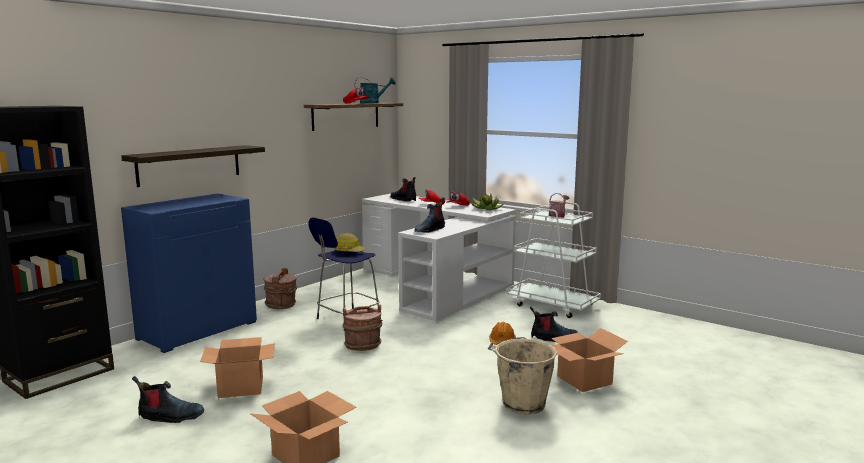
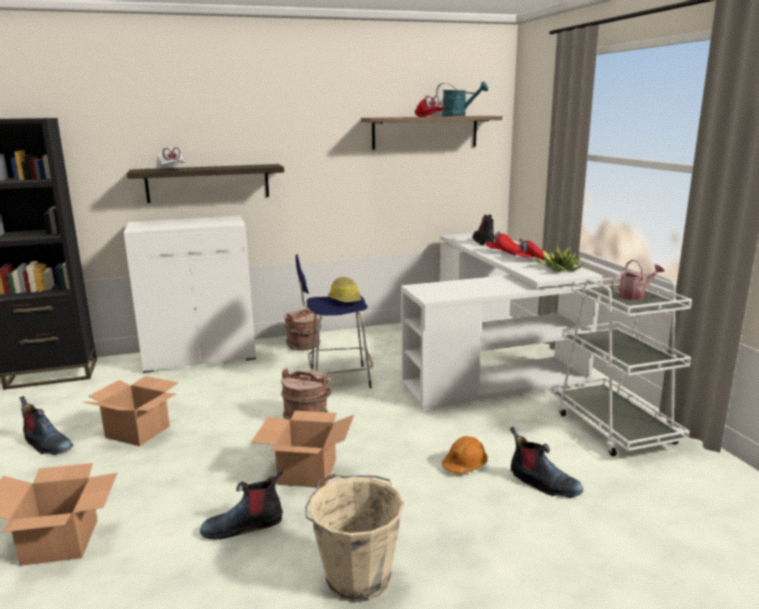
camera: 35 degrees right, 5 degrees up
blue cabinet [121,193,257,353] -> white cabinet [124,216,256,373]
boot [414,197,445,233] -> boot moved to [200,469,283,539]
cardboard box [551,328,628,392] -> cardboard box moved to [251,411,354,488]
none -> white cap [156,147,185,169]

